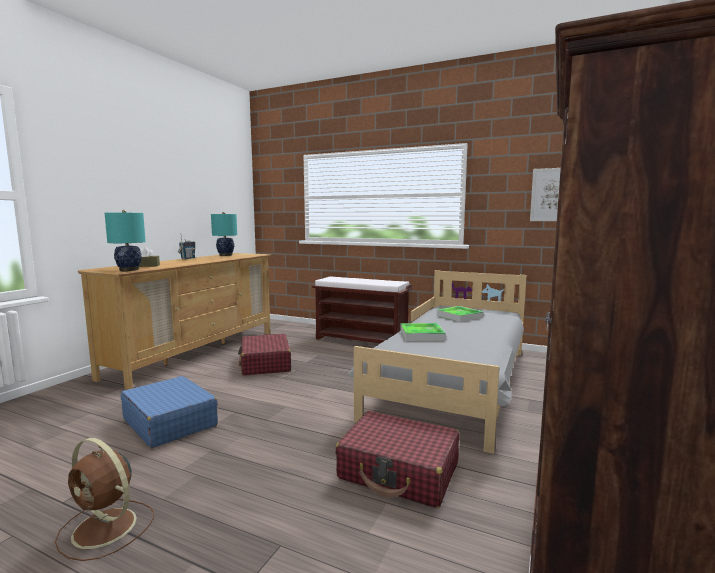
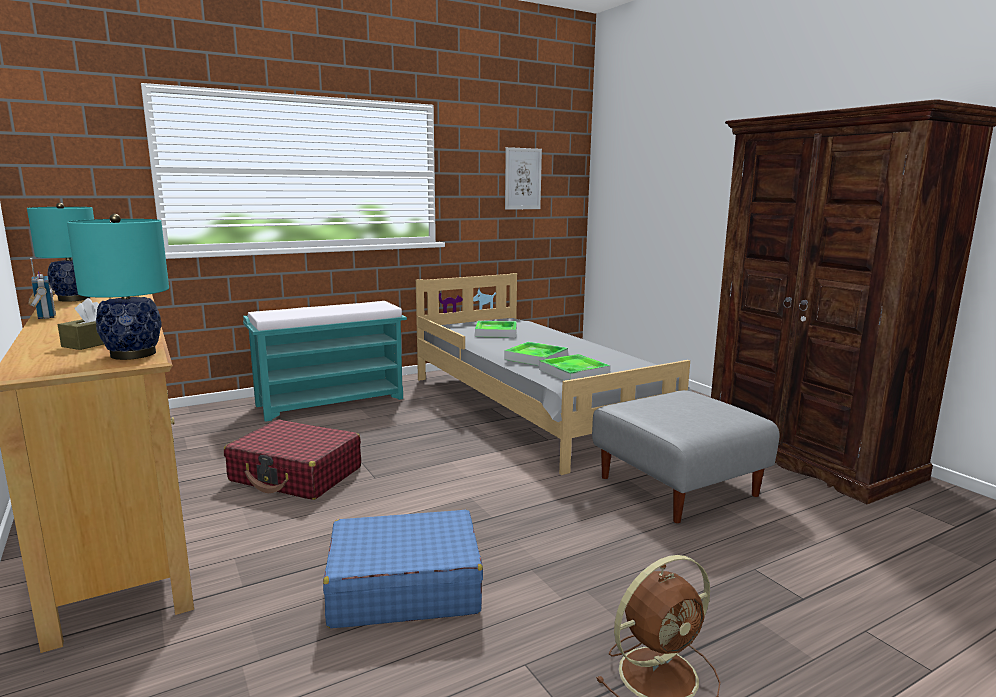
camera: 55 degrees left, 5 degrees up
brown bench [312,277,412,343] -> turquoise bench [243,301,407,422]
red suitcase [335,411,459,508] -> grey ottoman [592,390,780,523]
none -> tray [539,354,611,381]

